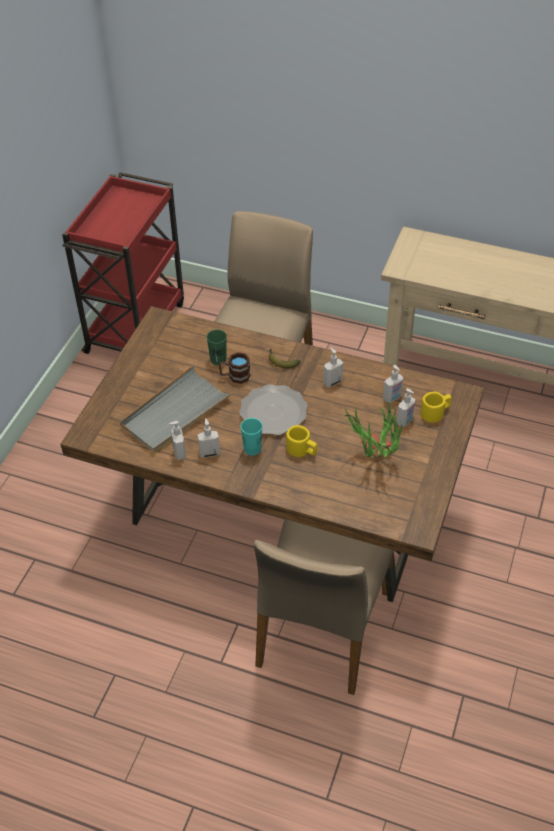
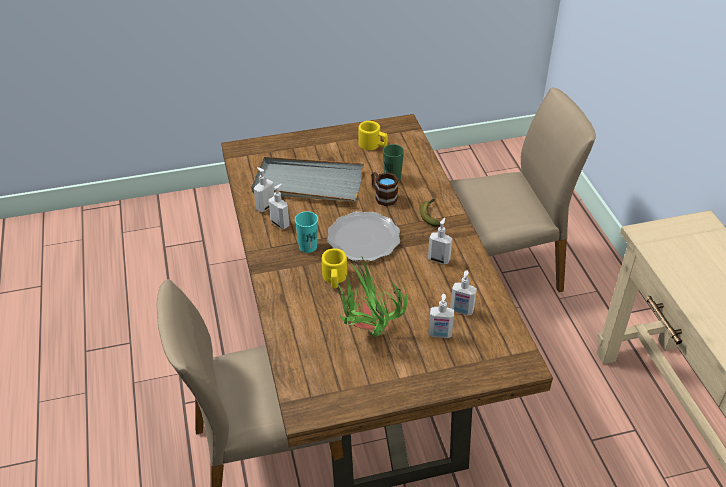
camera: 55 degrees right, 5 degrees down
red cart [62,172,184,354] -> none
yellow mug [421,392,452,423] -> yellow mug moved to [358,121,388,150]

